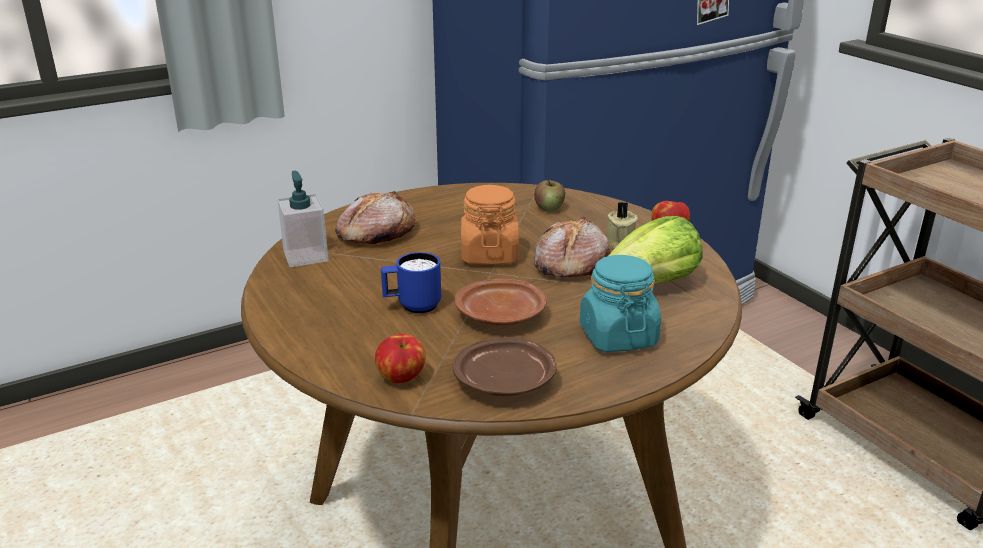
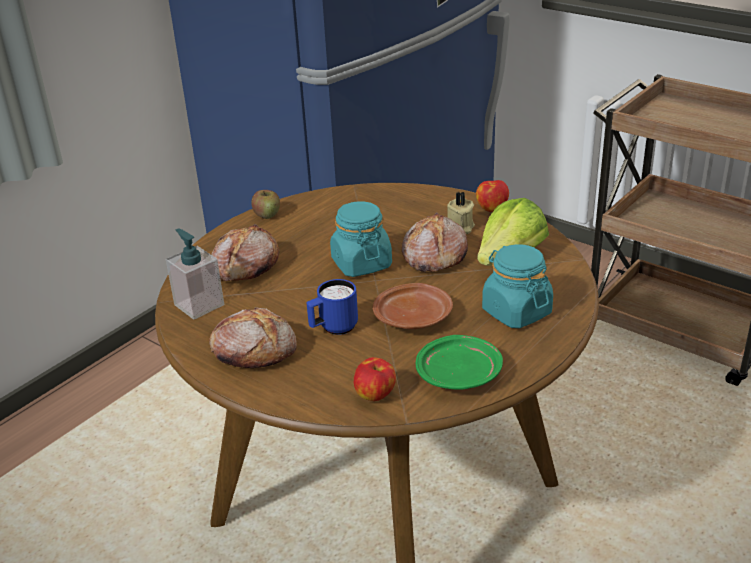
camera: 20 degrees left, 5 degrees up
brown plate [452,337,557,396] -> green plate [416,335,503,390]
orange jar [461,185,519,265] -> turquoise jar [330,201,392,277]
apple [534,180,565,212] -> apple moved to [251,190,280,219]
none -> bread [209,307,297,368]

